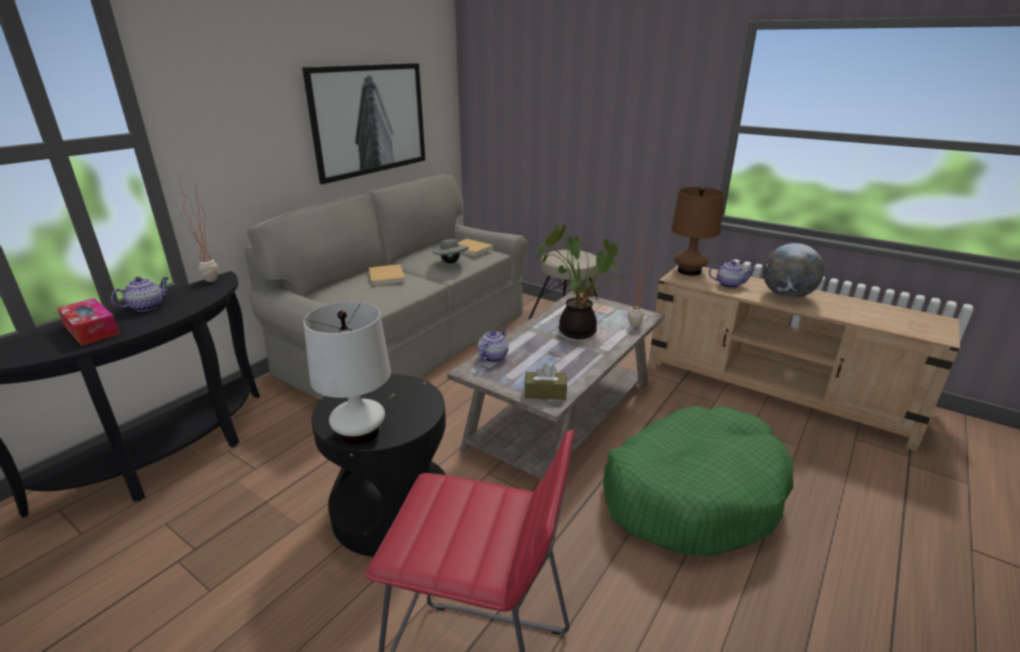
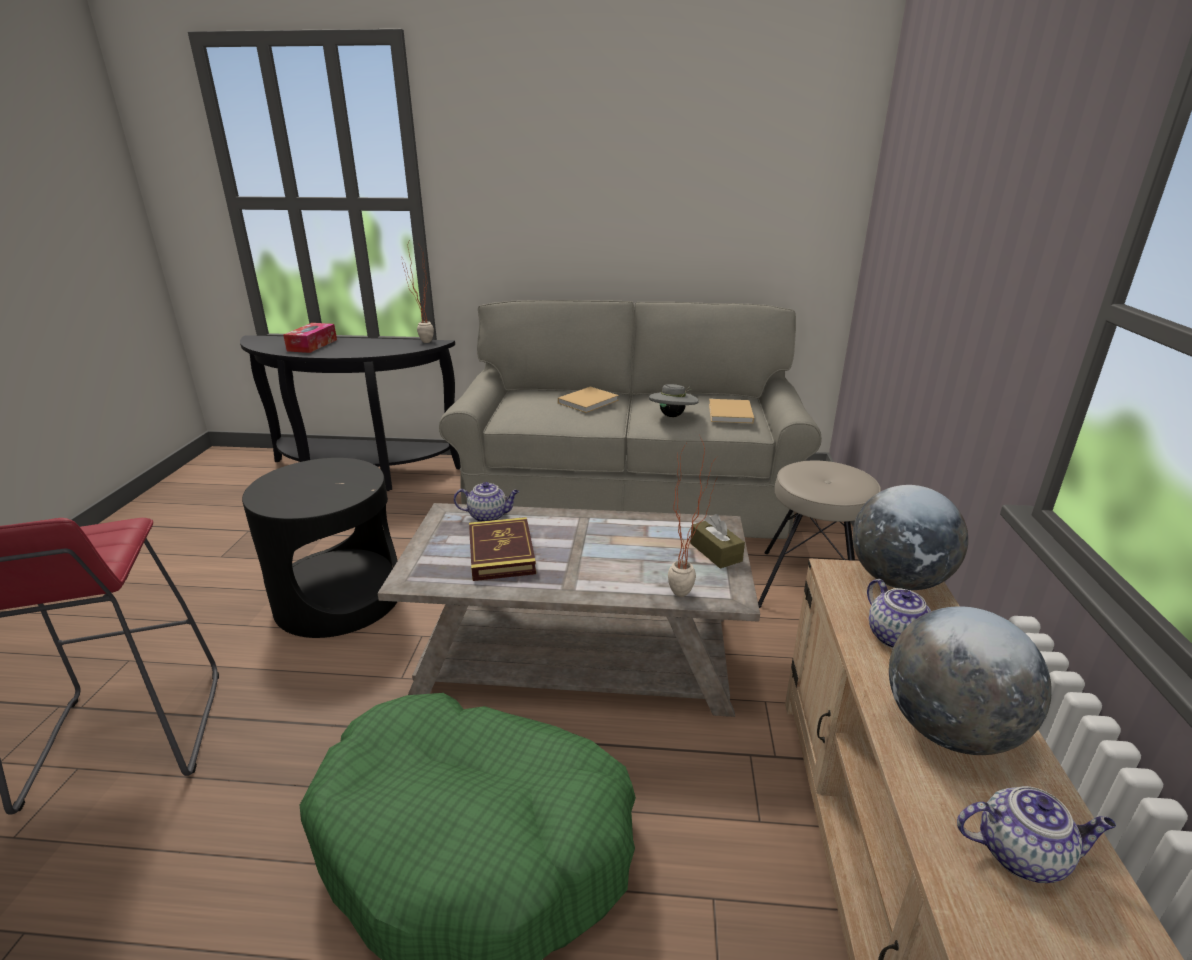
camera: 60 degrees right, 0 degrees up
teapot [111,277,169,312] -> teapot moved to [957,786,1116,883]
picture [302,63,425,184] -> none
white table lamp [303,302,391,445] -> none
brown tissue box [524,364,567,400] -> brown tissue box moved to [690,514,745,569]
potted plant [537,224,625,339] -> none
brown table lamp [672,187,724,275] -> globe [853,485,968,590]
none -> book [469,517,536,581]

